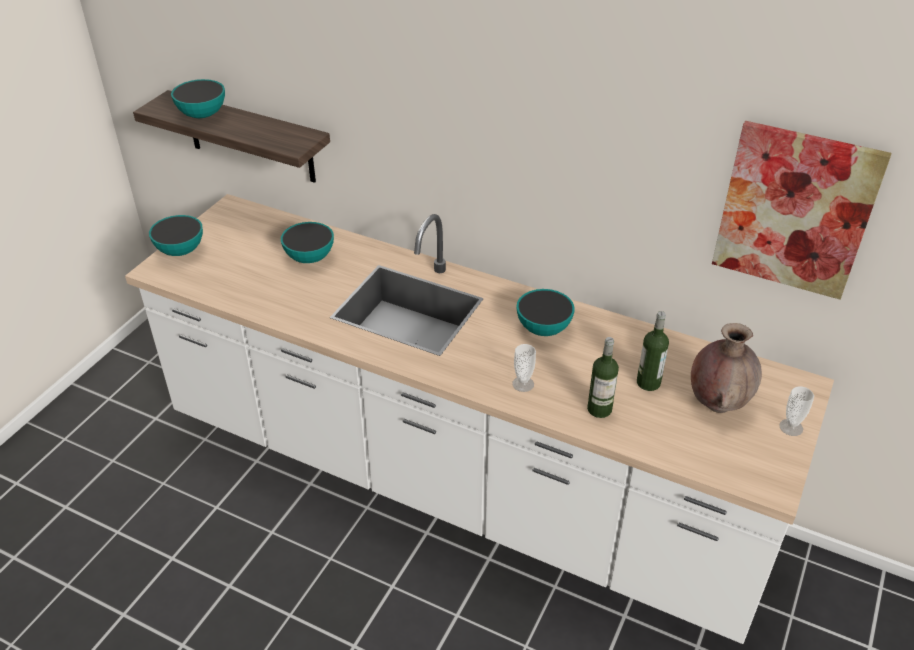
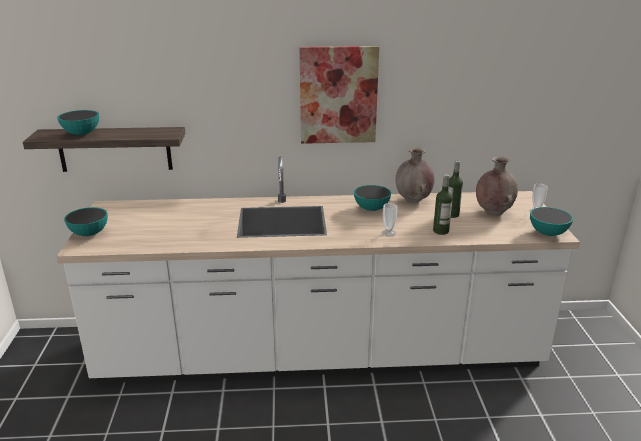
camera: 30 degrees left, 15 degrees down
bowl [281,222,334,263] -> bowl moved to [530,207,573,236]
picture [712,121,892,300] -> picture moved to [300,46,379,144]
none -> brown vase [396,147,435,203]

